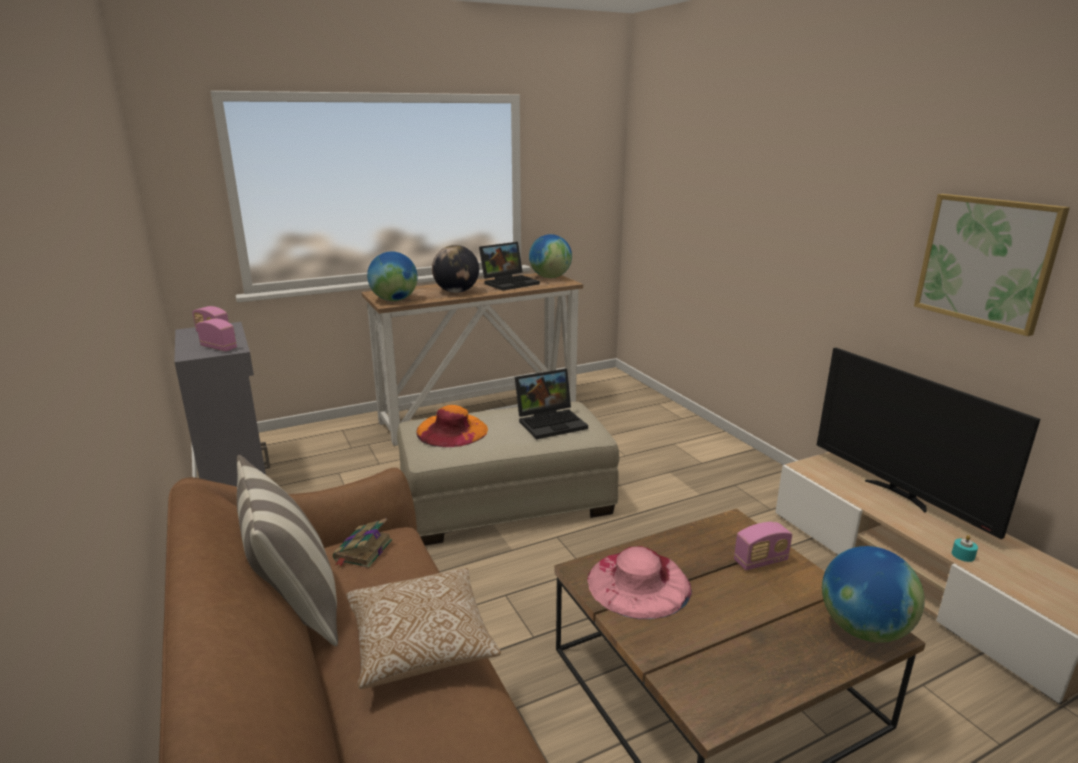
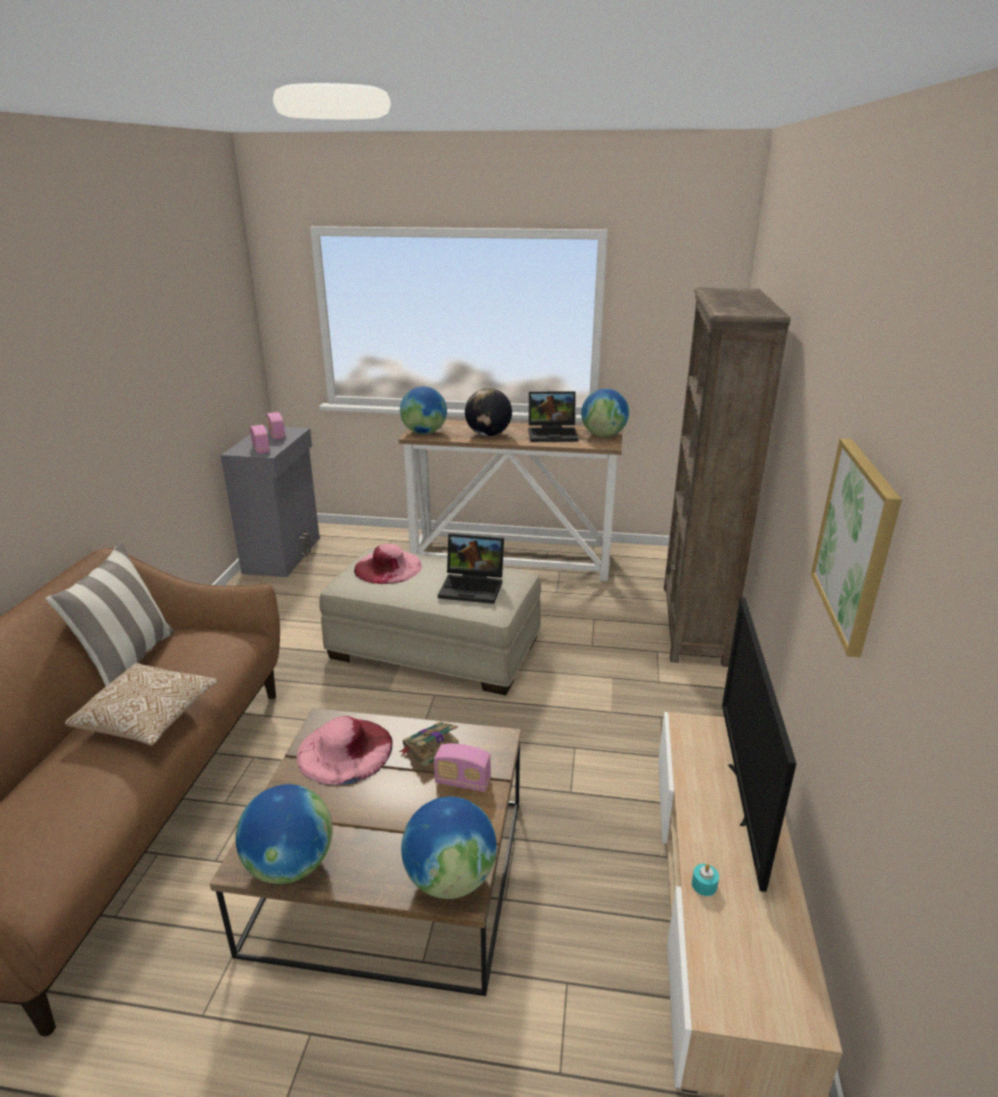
camera: 35 degrees right, 5 degrees up
book [333,518,392,568] -> book moved to [399,722,459,767]
orange hat [416,405,488,447] -> pink hat [354,544,422,584]
none -> globe [235,784,332,884]
none -> brown bookcase [664,288,791,667]

